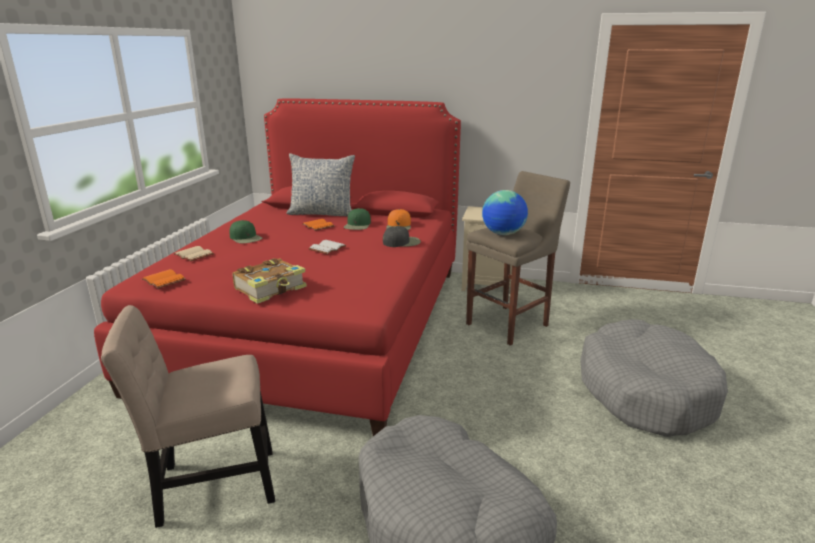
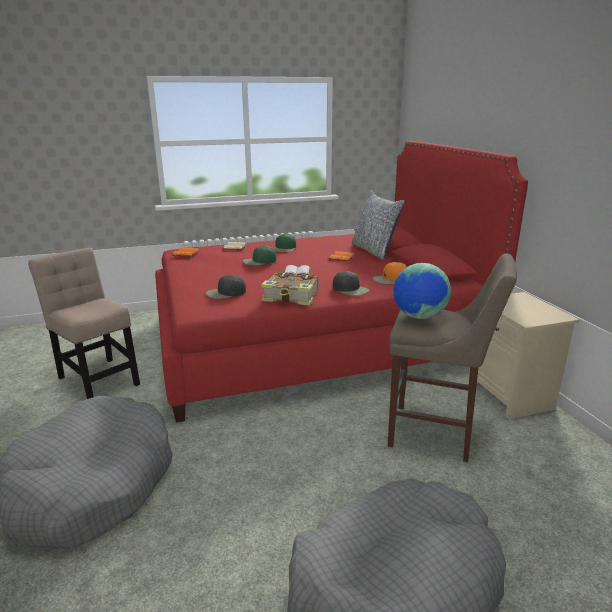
camera: 60 degrees right, 0 degrees up
book [232,258,307,304] -> book moved to [261,272,318,306]
green cap [344,208,371,230] -> green cap moved to [243,246,276,265]
none -> black cap [206,275,246,299]

